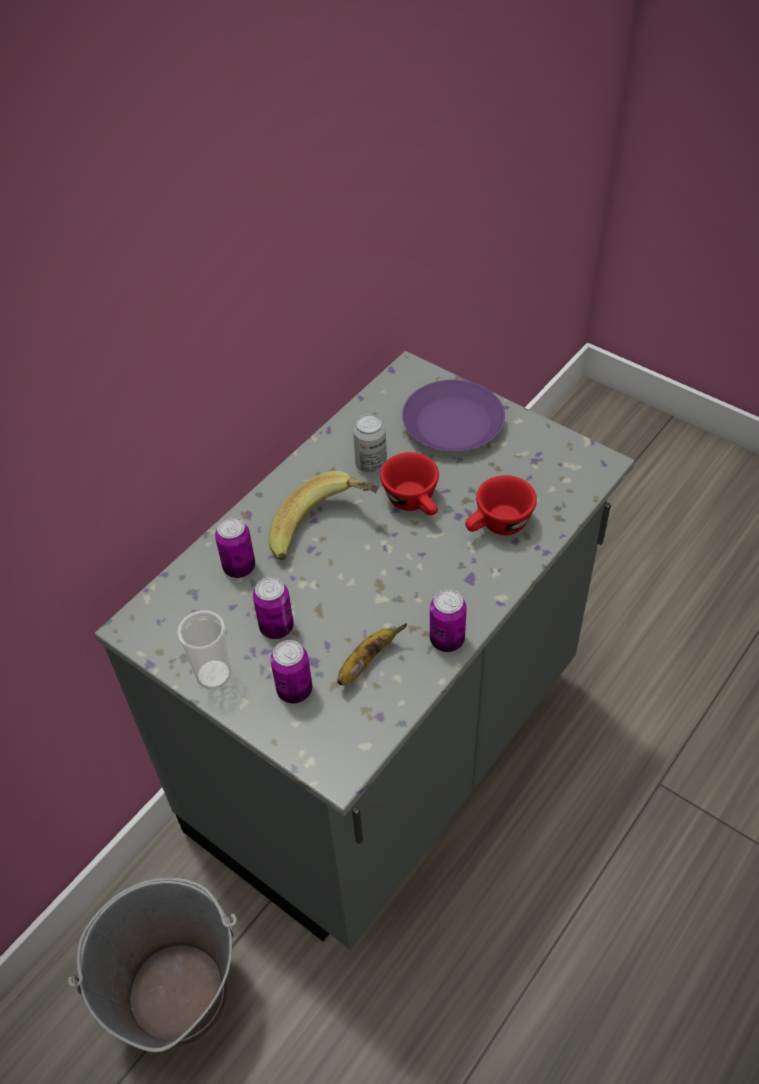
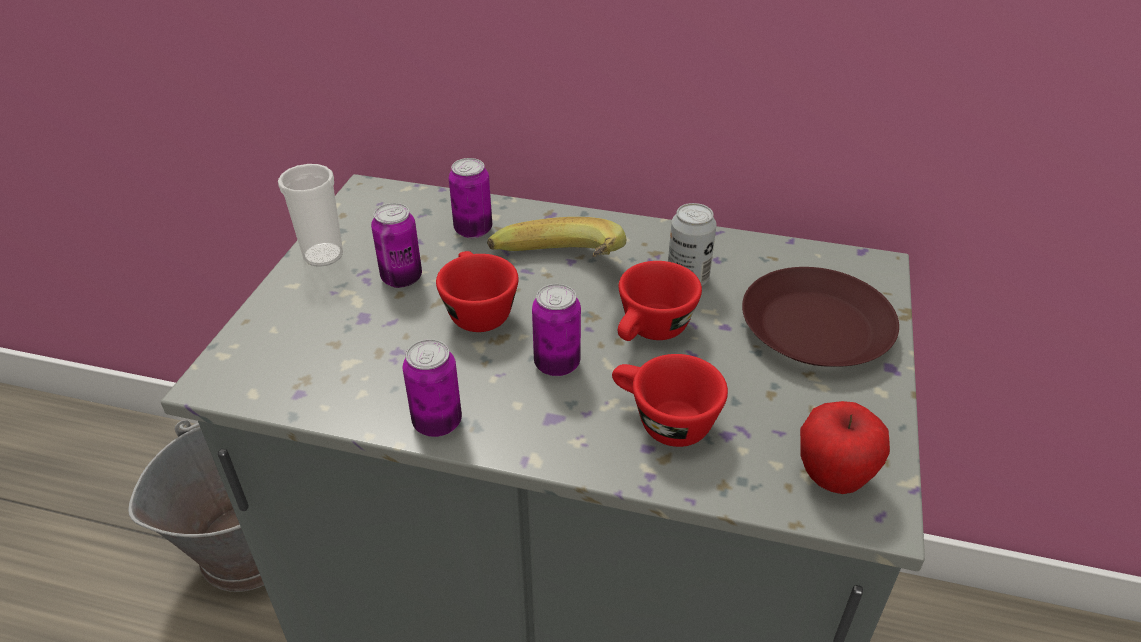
camera: 65 degrees right, 10 degrees down
can [270,640,312,703] -> can moved to [532,284,581,376]
banana [337,623,407,685] -> none
purple plate [402,380,505,452] -> brown plate [742,267,899,367]
none -> red cup [436,251,519,332]
none -> apple [800,401,890,494]

